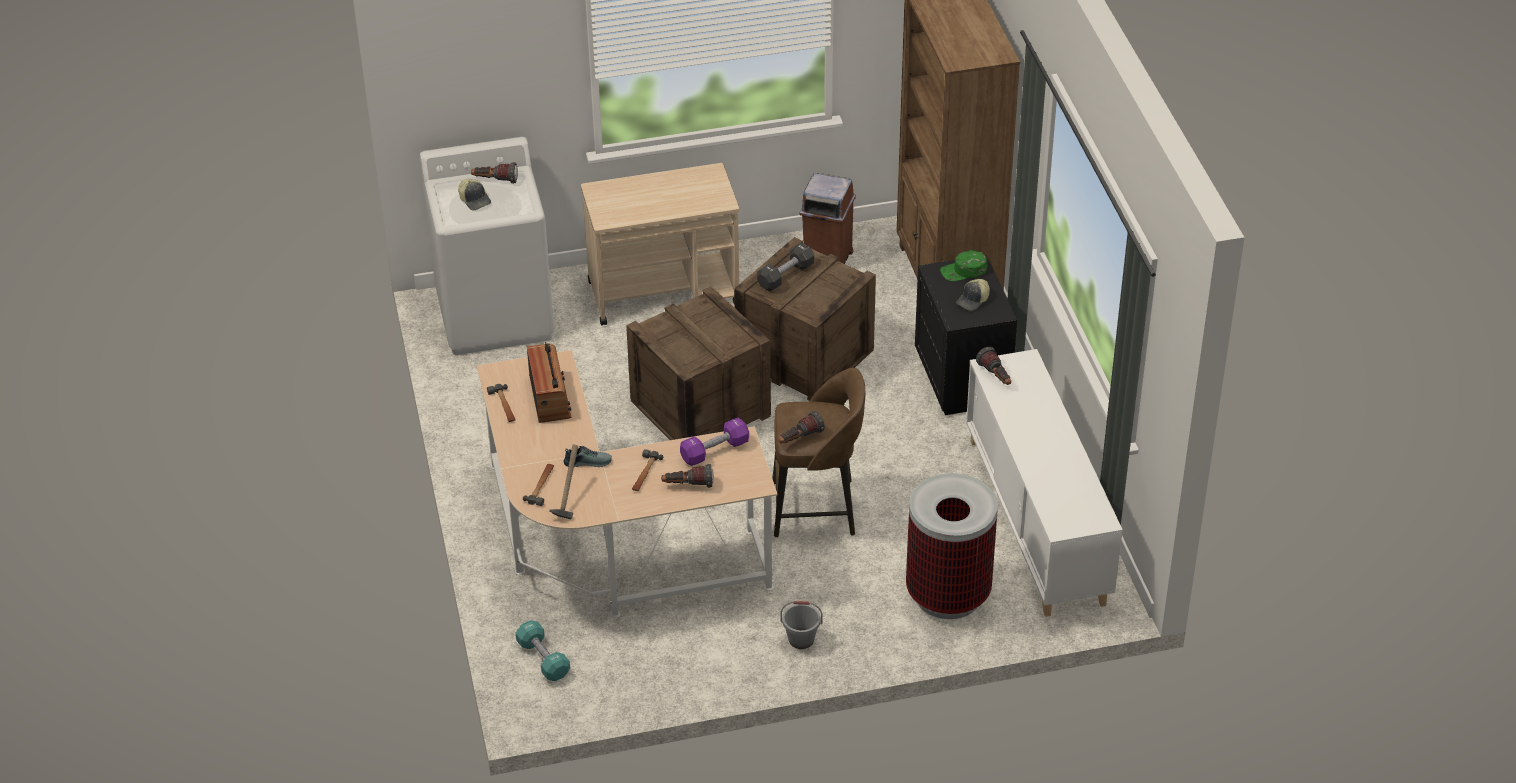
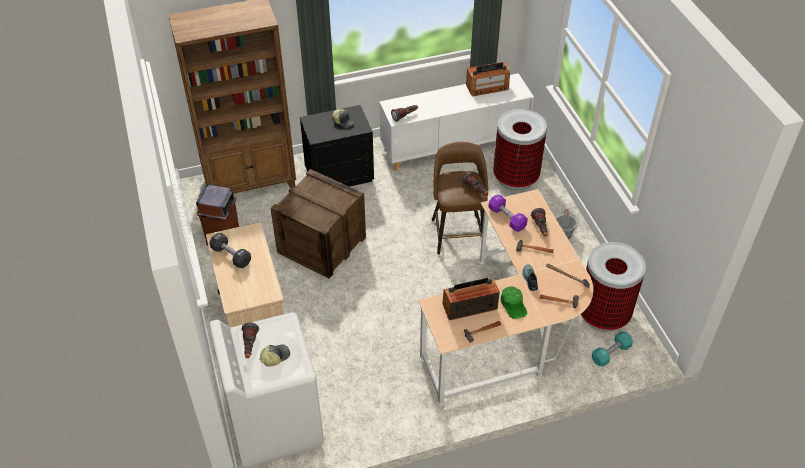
camera: 95 degrees left, 5 degrees up
crate [626,286,771,440] -> none
black dumbbell [757,243,814,292] -> black dumbbell moved to [209,233,251,268]
green cap [940,250,987,281] -> green cap moved to [501,286,527,319]
none -> radio [466,62,510,96]
none -> trash can [581,242,646,332]

